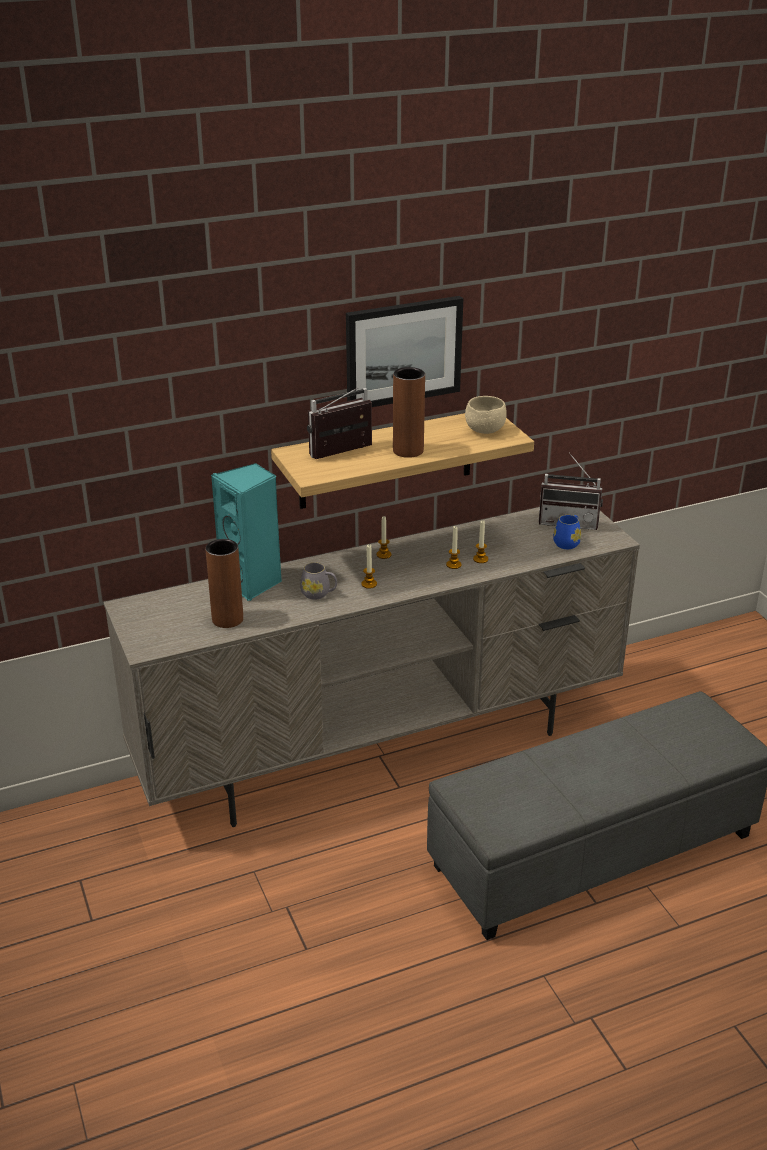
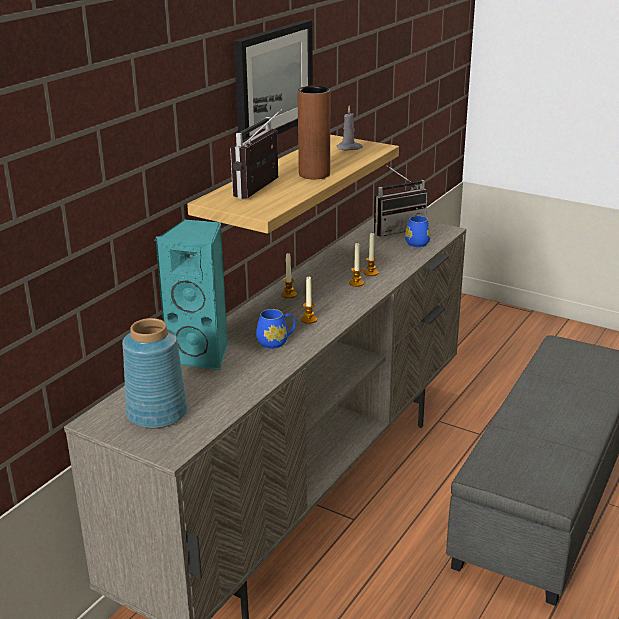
camera: 35 degrees left, 5 degrees down
brown vase [205,539,243,628] -> none
grey mug [300,562,337,600] -> blue mug [256,309,296,349]
beige bowl [465,396,507,434] -> grey candle [336,105,363,150]
none -> blue vase [123,318,188,429]

